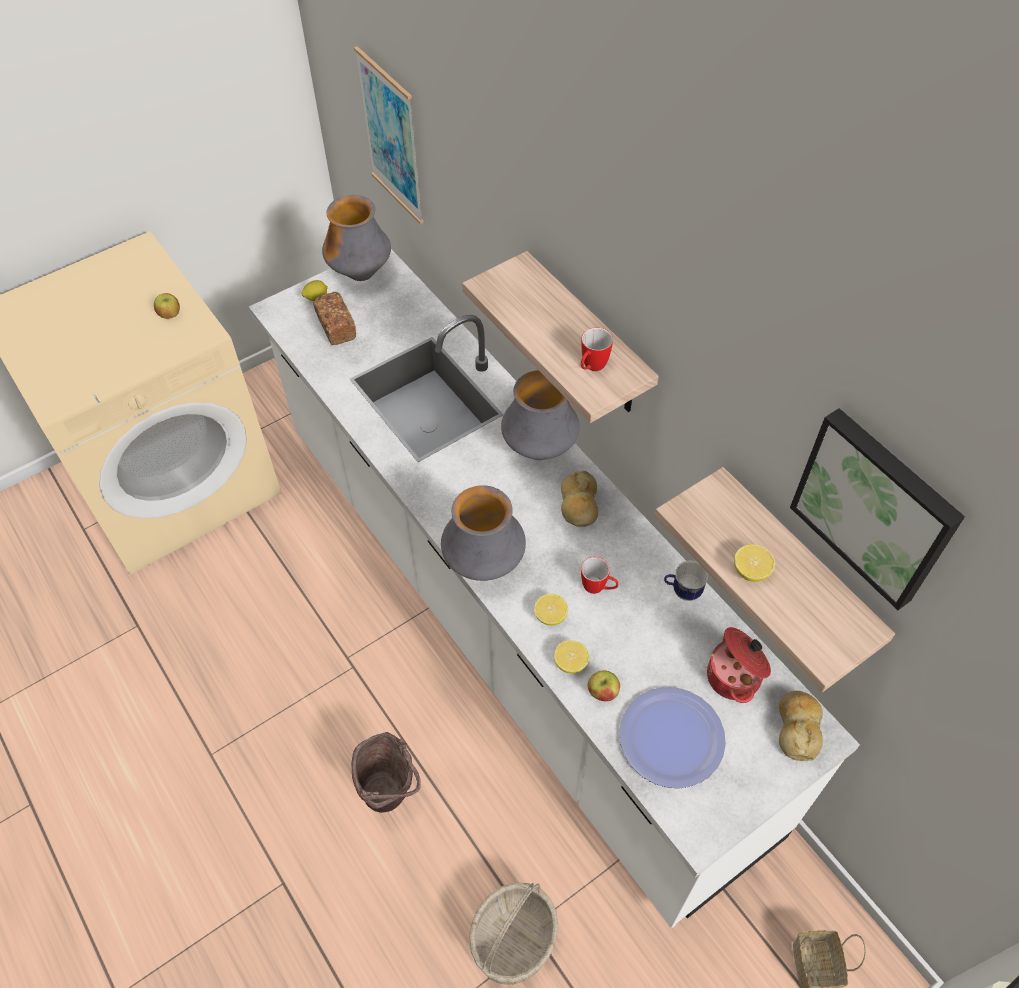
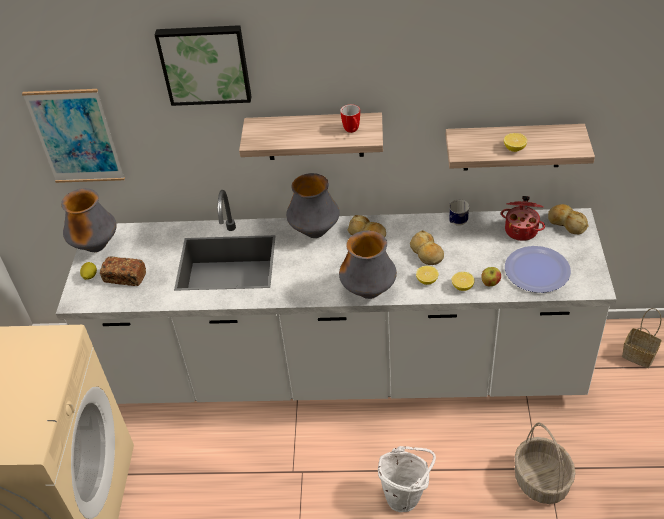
camera: 50 degrees left, 10 degrees down
apple [154,293,180,319] -> none
brown bucket [352,732,421,813] -> white bucket [378,446,436,512]
mug [581,557,619,594] -> bread [410,230,444,265]
picture [790,408,965,610] -> picture moved to [155,25,252,106]

